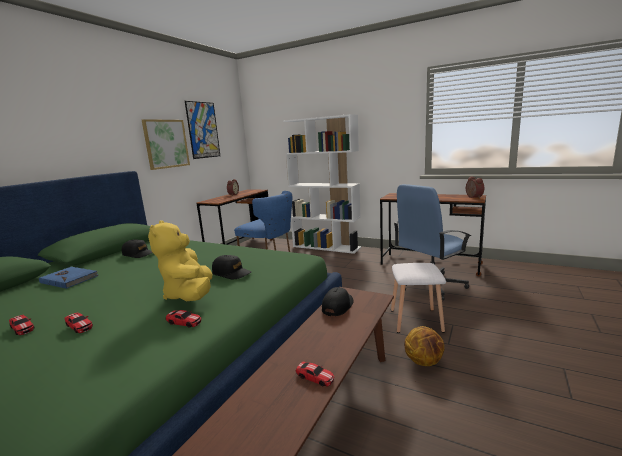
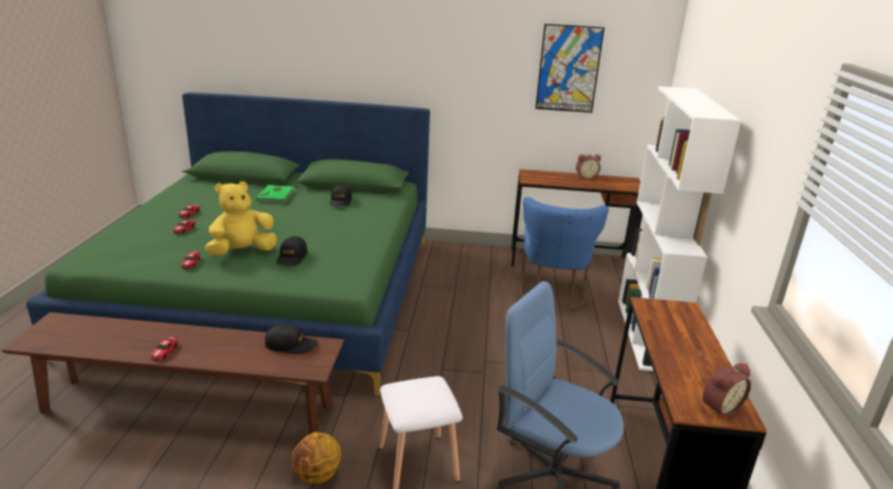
camera: 65 degrees right, 10 degrees up
blue book [39,267,99,289] -> green book [256,185,296,204]
picture [142,119,190,170] -> none

